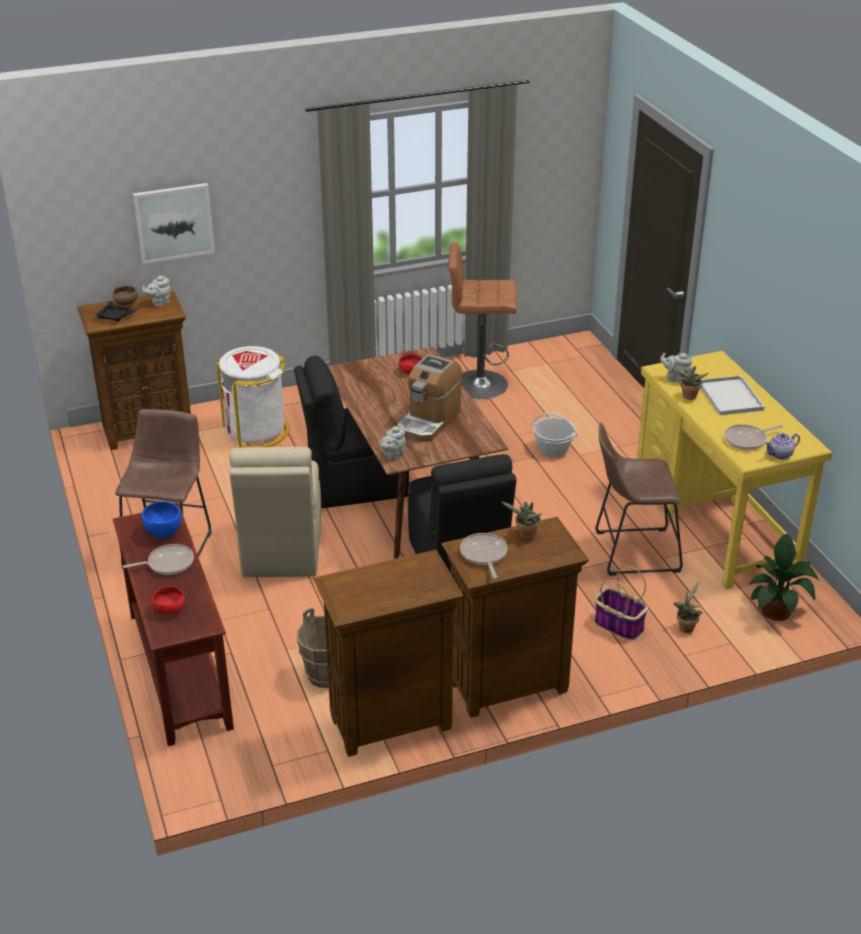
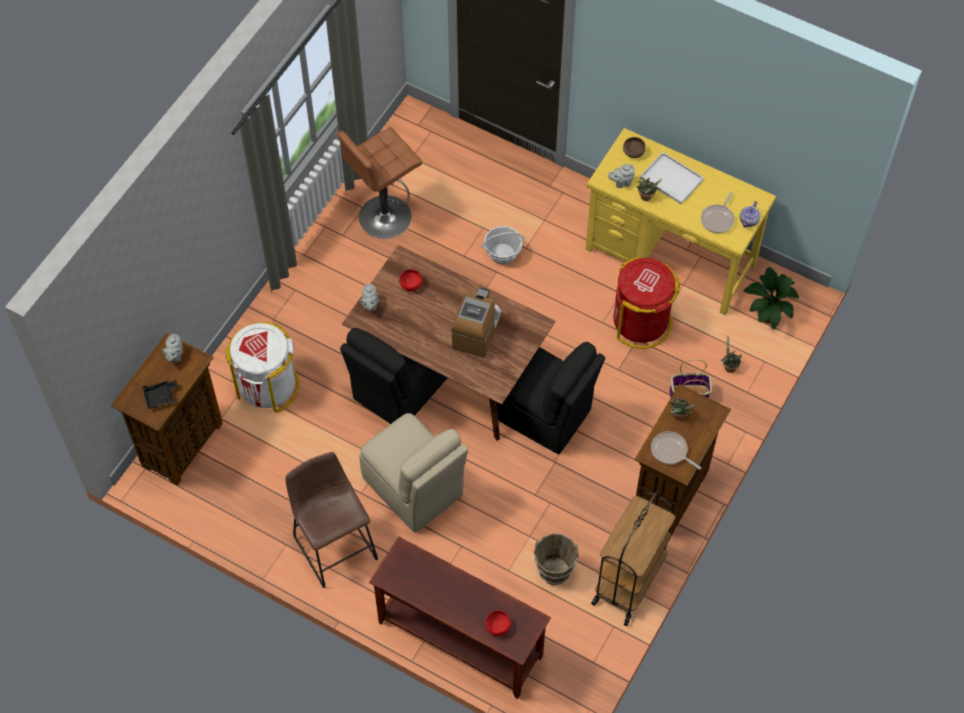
camera: 40 degrees left, 25 degrees up
brown bowl [113,286,138,305] -> brown bowl moved to [623,137,646,158]
frying pan [123,544,194,575] -> none
picture [133,183,215,264] -> none
blue bowl [142,501,181,538] -> none
brown cabinet [313,550,464,757] -> brown cart [591,491,675,626]
grey teapot [380,425,406,461] -> grey teapot moved to [360,284,379,311]
coffee machine [397,354,462,442] -> coffee machine turned 150 degrees counterclockwise [451,288,502,358]
brown stool [596,422,683,576] -> red trash can [614,257,680,349]

